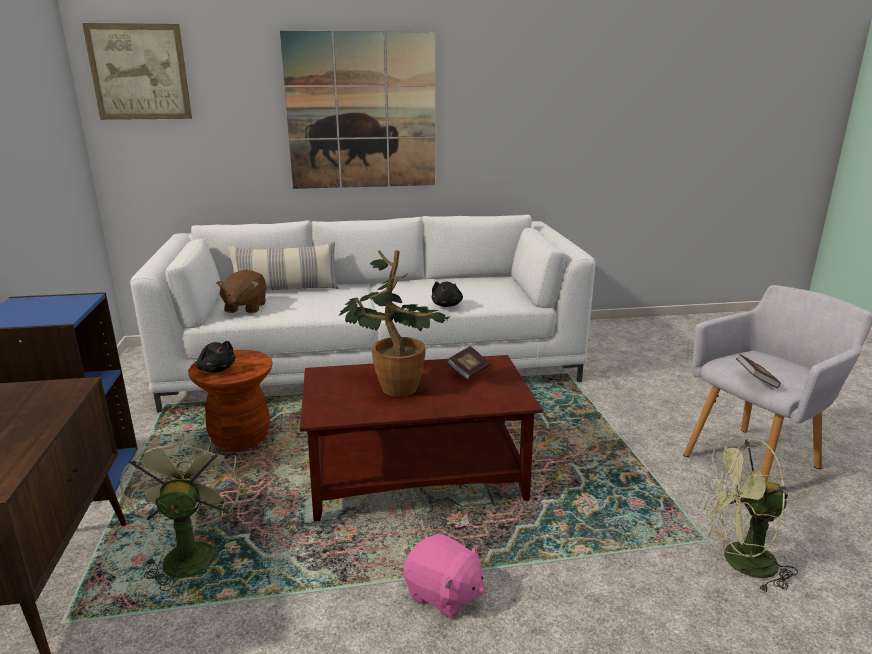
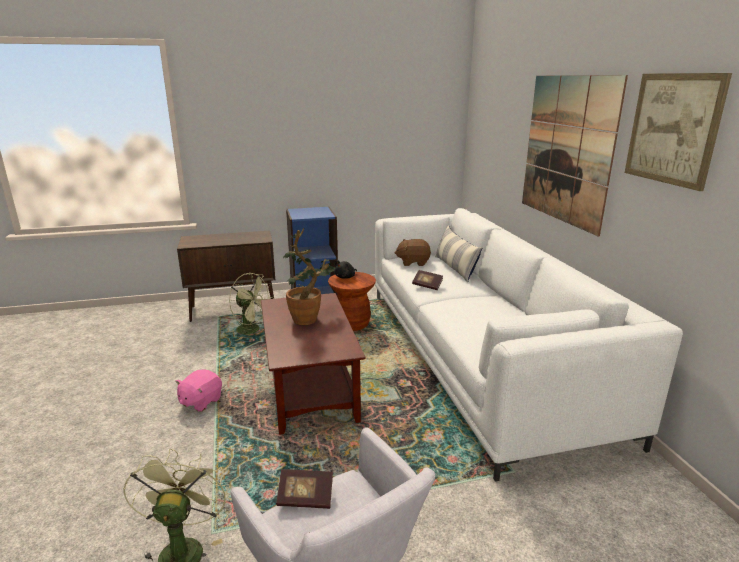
camera: 85 degrees right, 0 degrees up
picture [82,23,192,120] -> picture moved to [625,73,732,191]
green fan [120,432,241,591] -> green fan turned 45 degrees clockwise [229,273,275,339]
black plush toy [432,281,463,307] -> none
book [447,346,490,380] -> book moved to [412,270,443,290]

